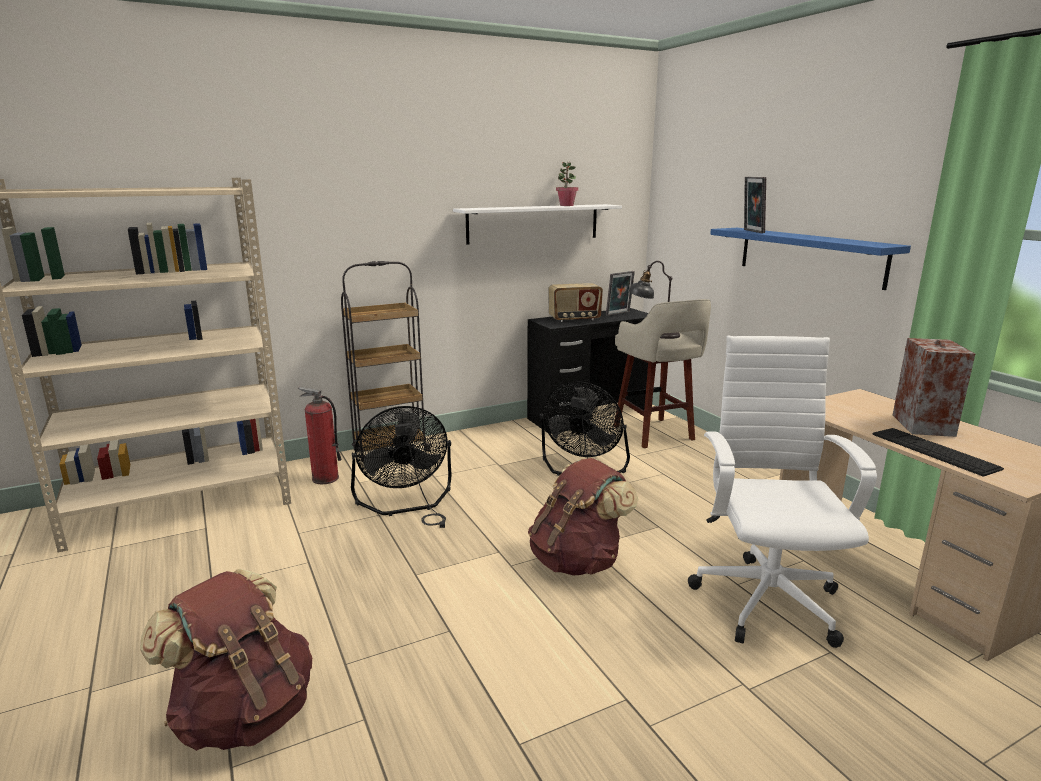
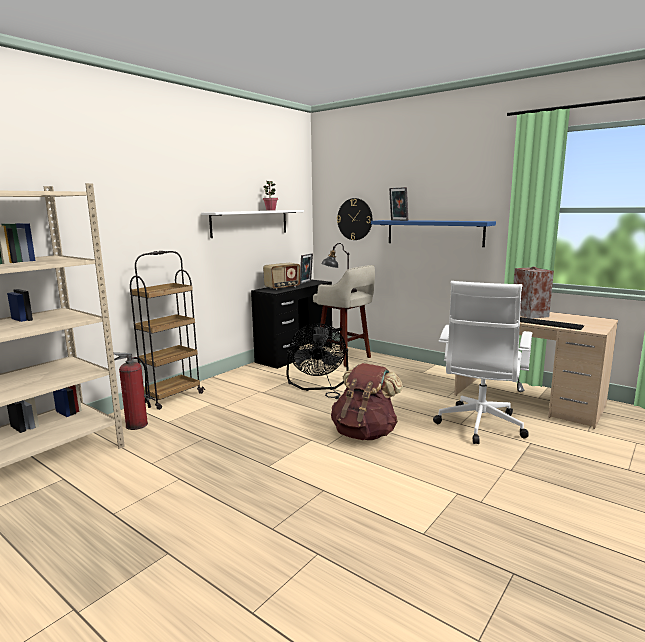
camera: 25 degrees left, 5 degrees down
brown backpack [140,569,312,751] -> none
black fan [351,406,451,528] -> none
white office chair [688,336,877,648] -> white office chair turned 135 degrees counterclockwise [433,281,533,444]
none -> wall clock [337,198,372,240]

